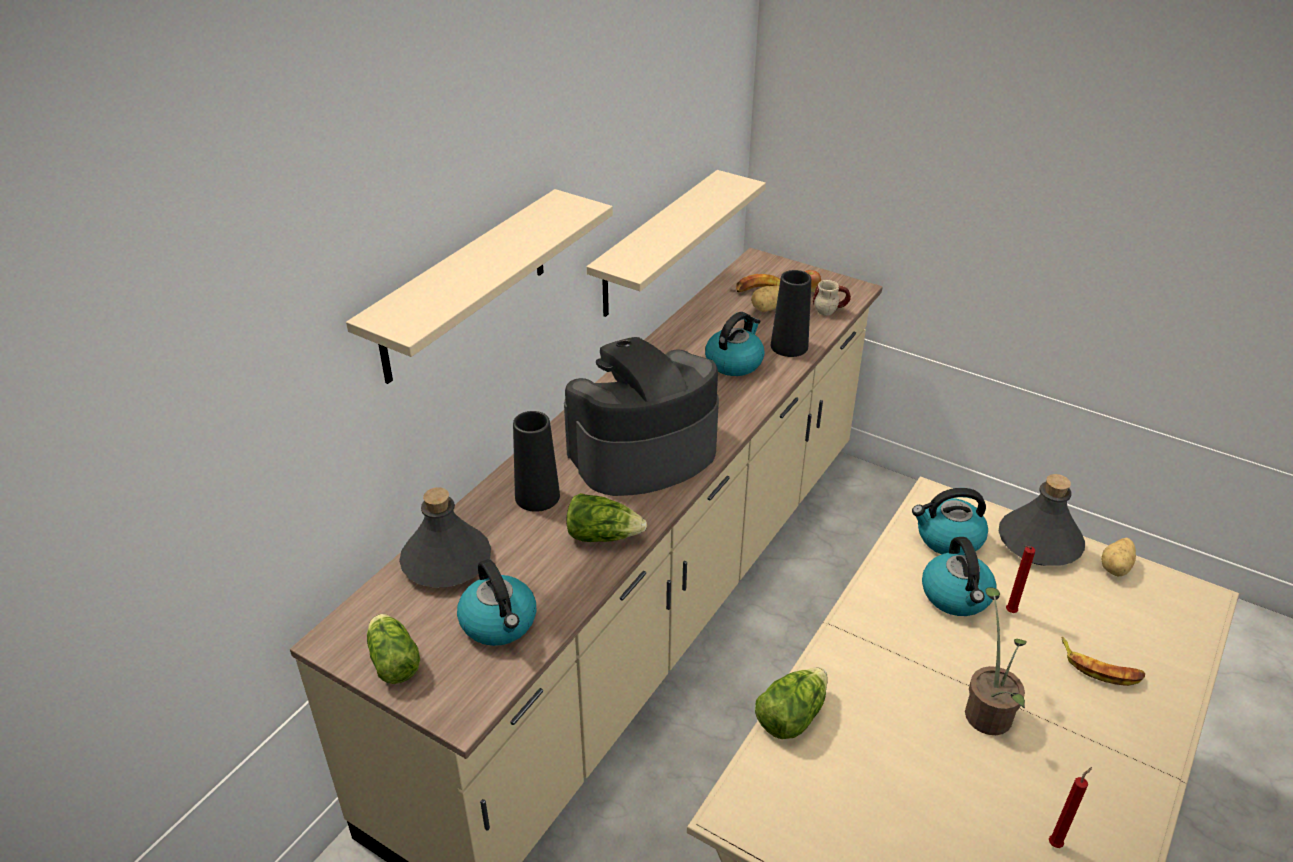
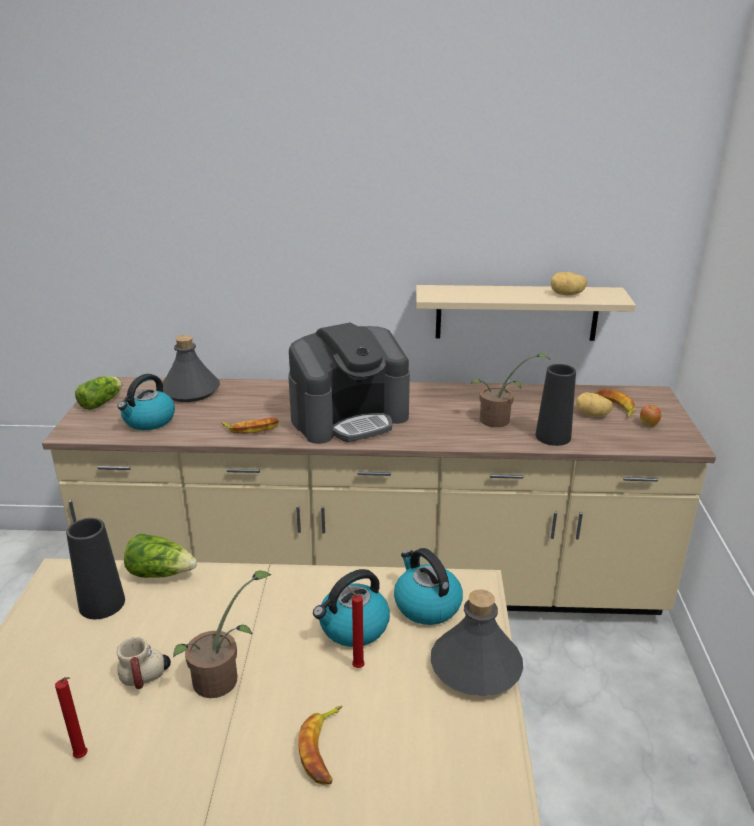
camera: 60 degrees right, 10 degrees down
beige shelf [346,189,613,384] -> none
black vase [513,411,560,512] -> black vase moved to [66,518,125,619]
coffee machine [564,337,719,496] -> coffee machine turned 120 degrees clockwise [288,323,410,444]
lettuce [566,493,647,542] -> banana [221,417,279,434]
kettle [705,312,765,376] -> potted plant [471,353,549,427]
mug [813,280,851,316] -> mug moved to [117,637,171,689]
potato [1101,538,1136,576] -> potato moved to [551,272,587,295]

